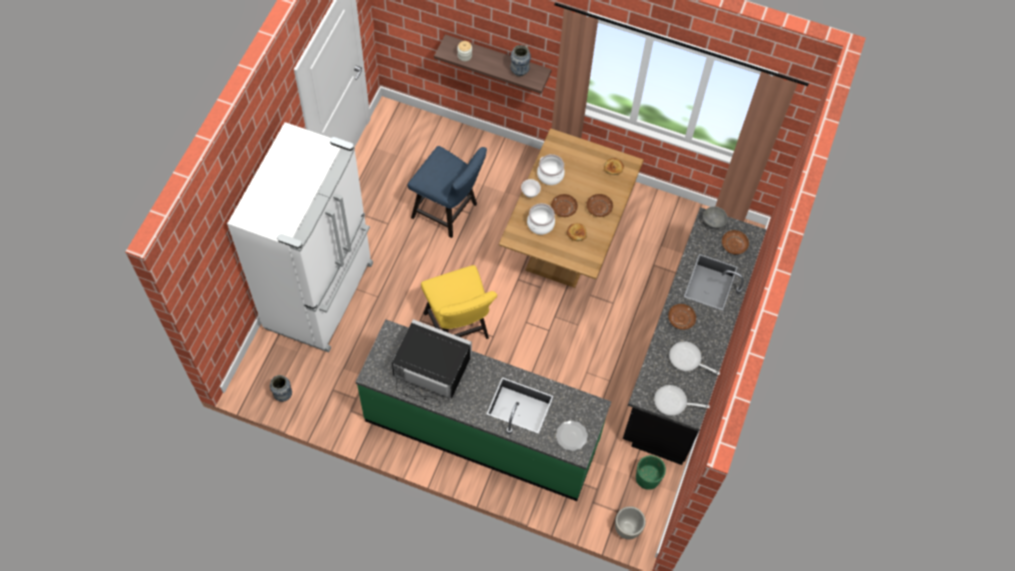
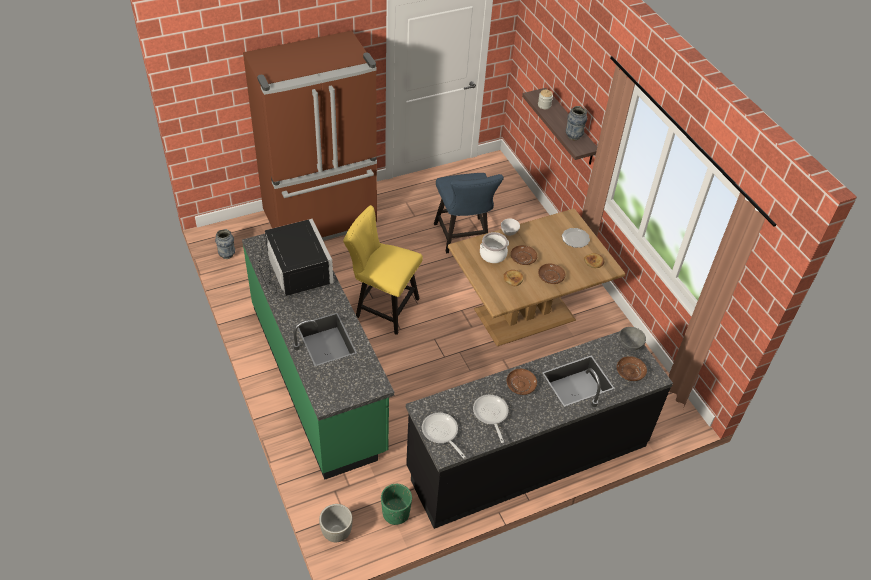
camera: 45 degrees right, 15 degrees down
white fridge [227,122,373,353] -> brown fridge [243,31,377,241]
yellow chair [421,265,497,339] -> yellow chair turned 90 degrees clockwise [343,205,423,335]
cooking pot [537,154,565,185] -> none
plate [556,420,588,451] -> plate moved to [562,228,590,248]

